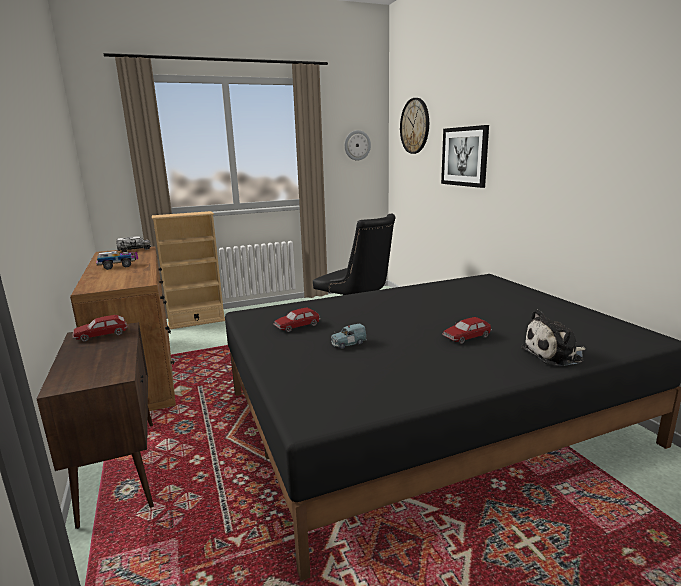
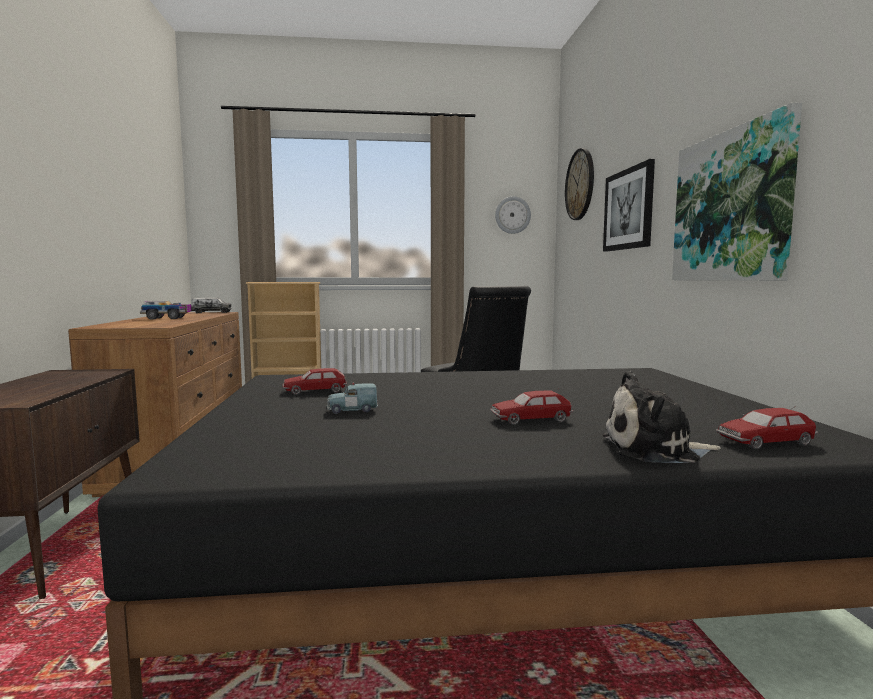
camera: 15 degrees right, 10 degrees down
toy car [73,315,128,342] -> toy car moved to [716,408,818,449]
none -> picture [672,102,802,280]

